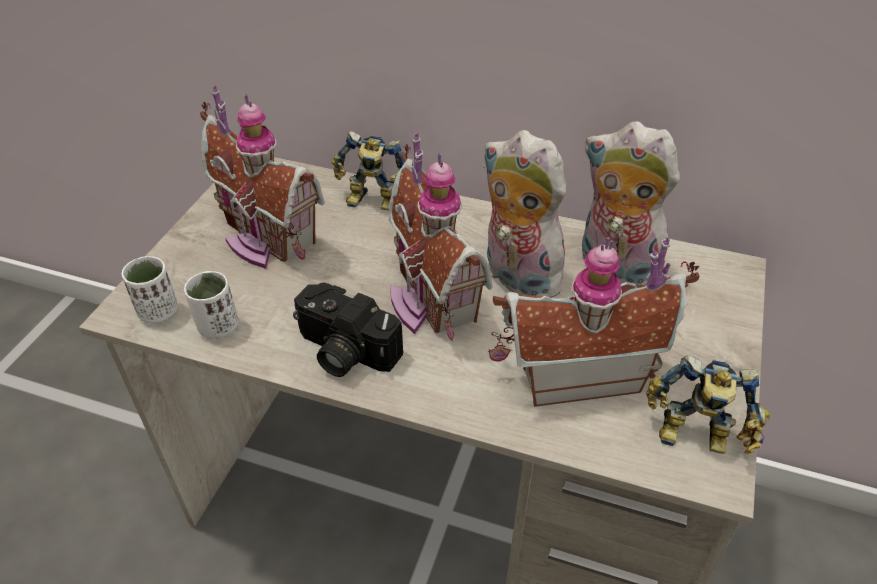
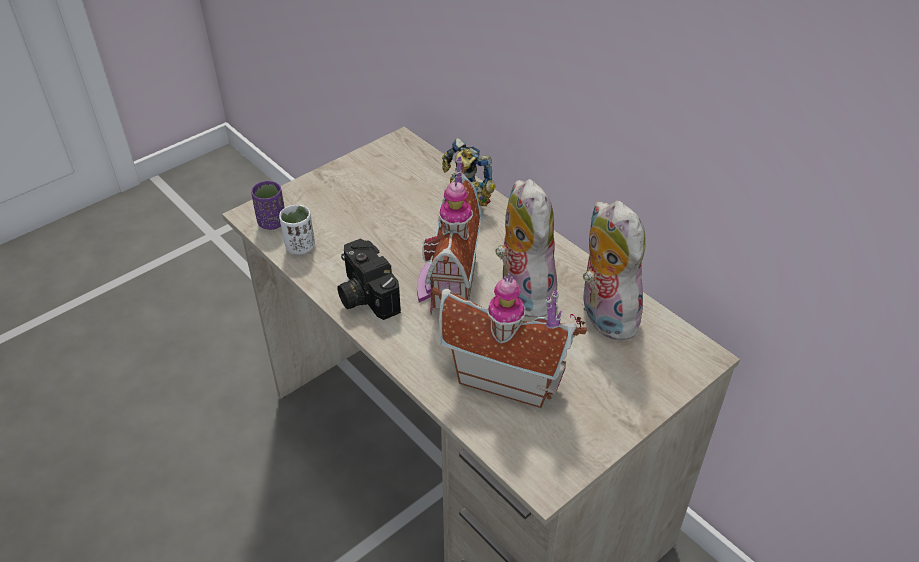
camera: 30 degrees right, 0 degrees up
white cup [122,256,178,323] -> purple cup [251,181,285,230]
toy house [200,86,325,269] -> none
toy robot [646,355,770,454] -> none

